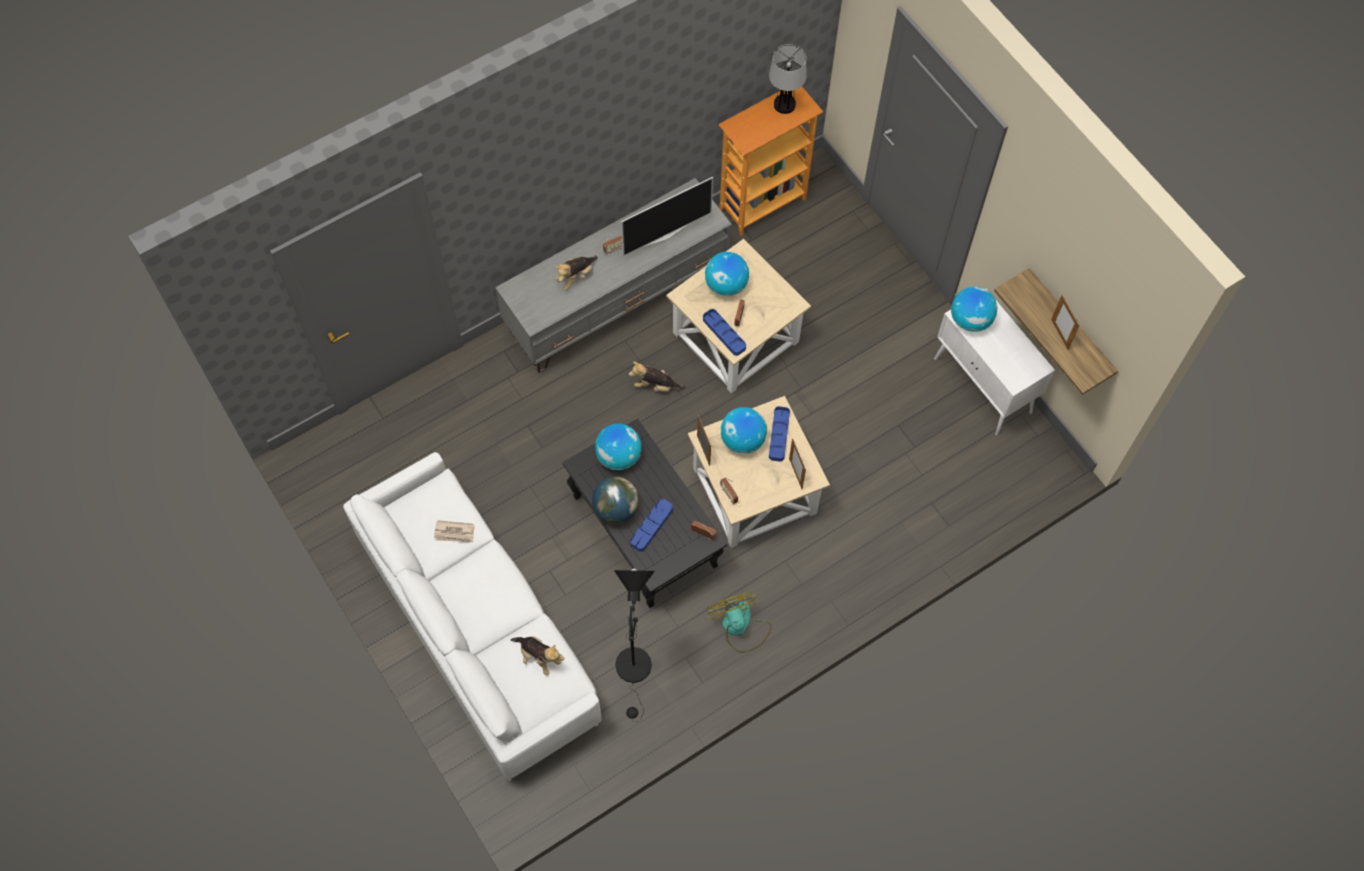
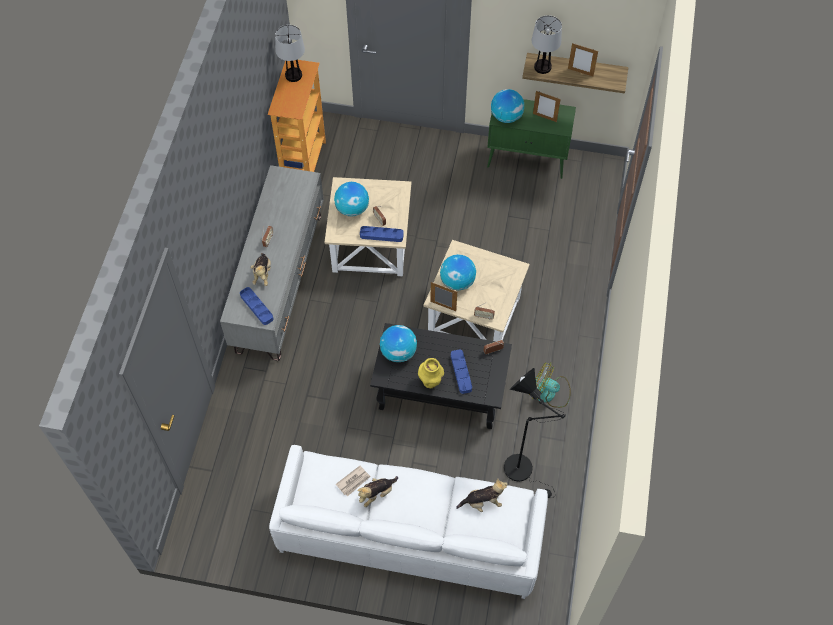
camera: 45 degrees left, 5 degrees down
globe [592,476,639,524] -> yellow vase [418,358,444,388]
television [621,177,713,256] -> none
plush toy [629,362,686,392] -> plush toy moved to [357,476,398,507]
blue tray [769,406,790,462] -> blue tray moved to [240,287,273,325]
picture frame [789,438,806,489] -> picture frame moved to [533,91,561,122]
white cabinet [934,289,1055,435] -> green cabinet [487,99,576,179]
none -> table lamp [532,15,562,74]

